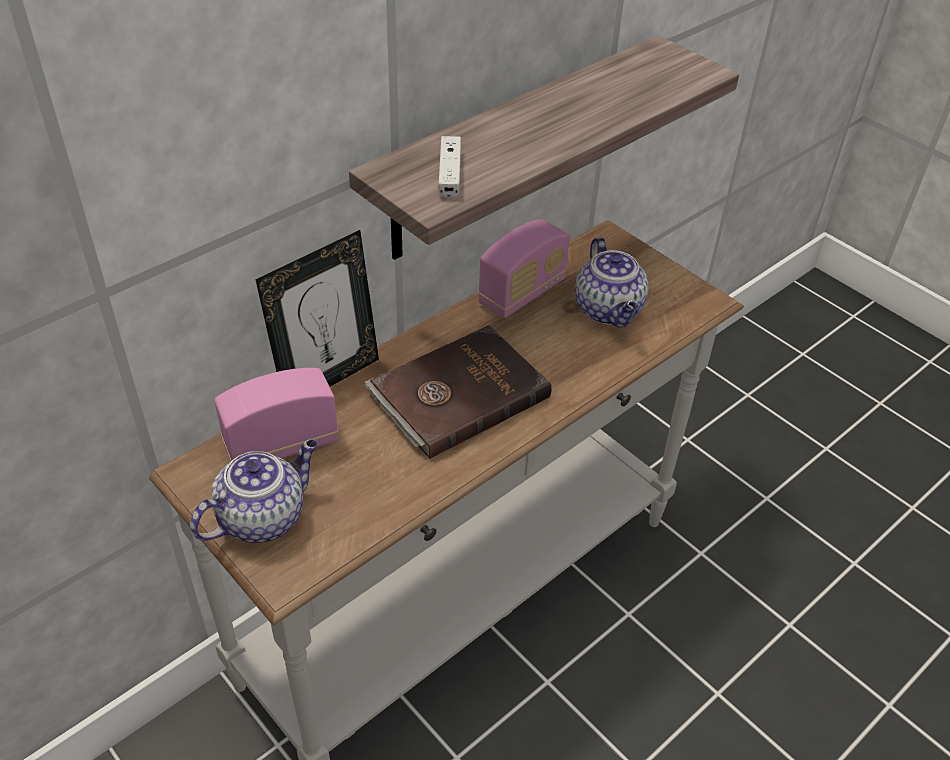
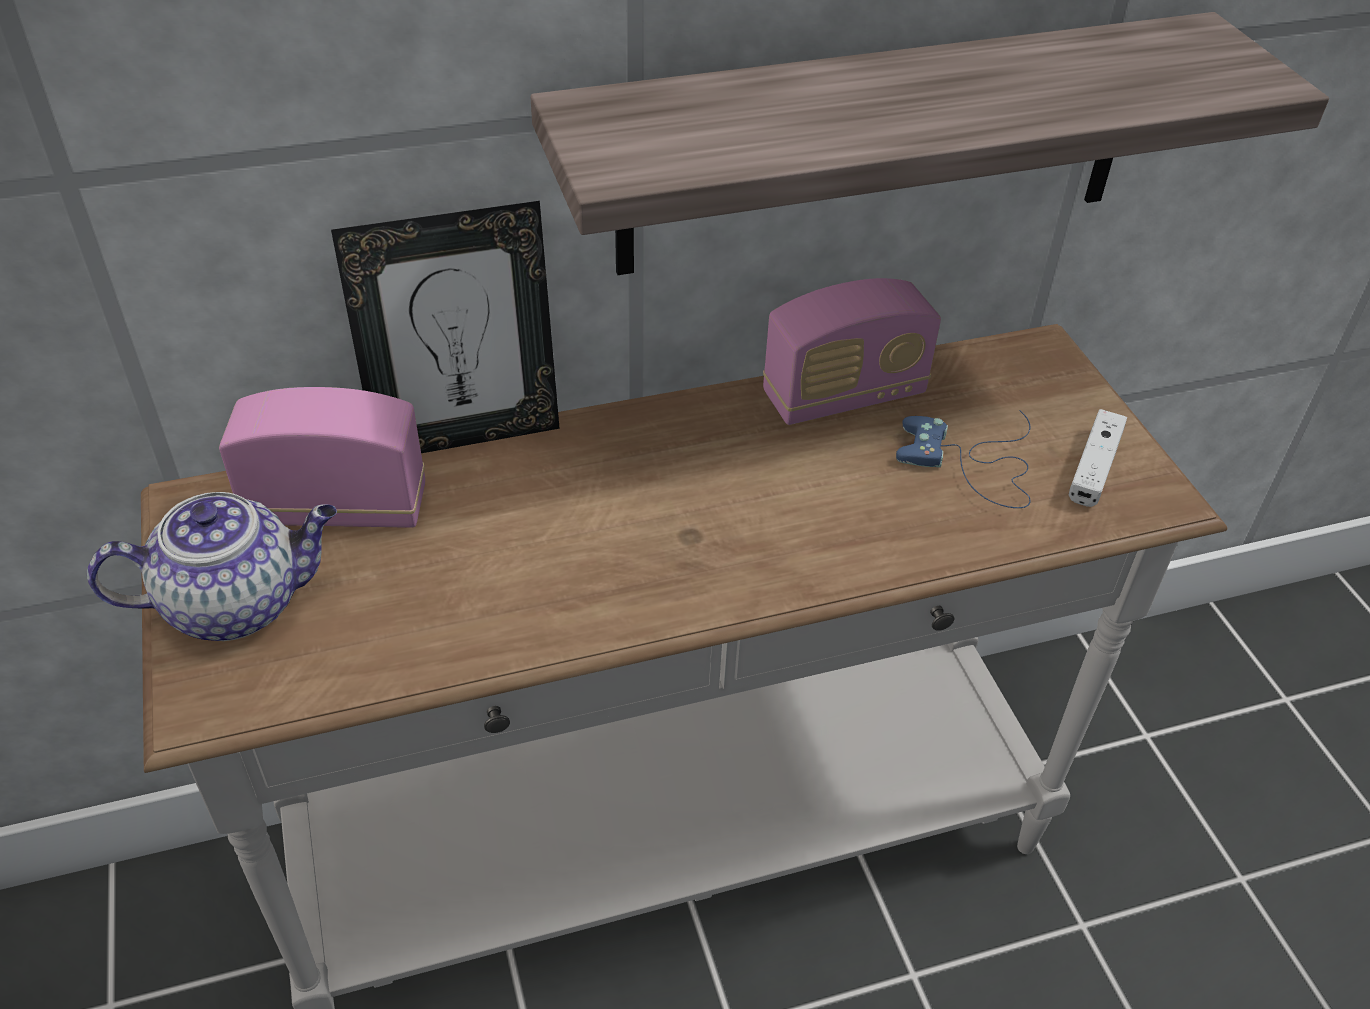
camera: 25 degrees right, 0 degrees up
brown book [364,325,552,459] -> none
white game controller [438,136,461,198] -> white game controller moved to [1068,409,1127,507]
teapot [575,237,648,327] -> blue game controller [896,410,1031,508]

